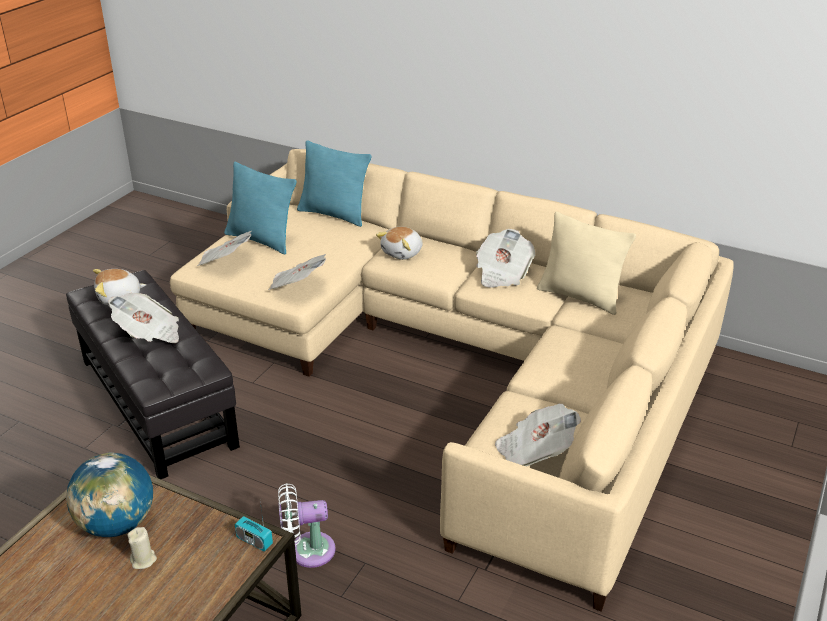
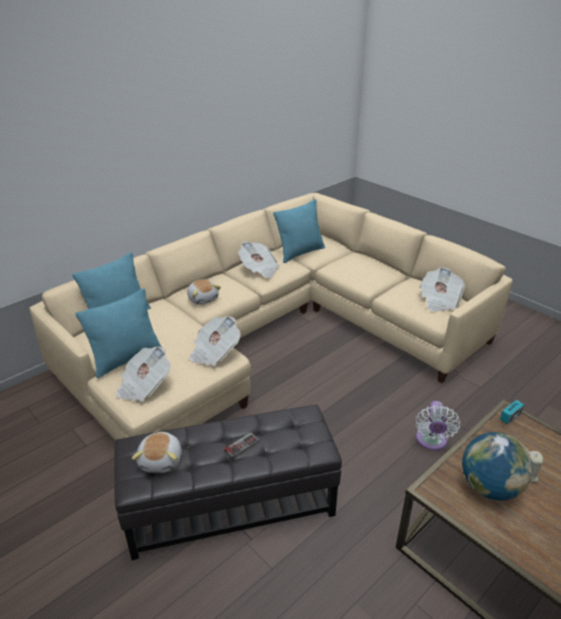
camera: 70 degrees left, 0 degrees up
newspaper [108,293,179,343] -> game controller [224,433,259,459]
beige pillow [537,211,636,315] -> turquoise pillow [273,199,325,263]

